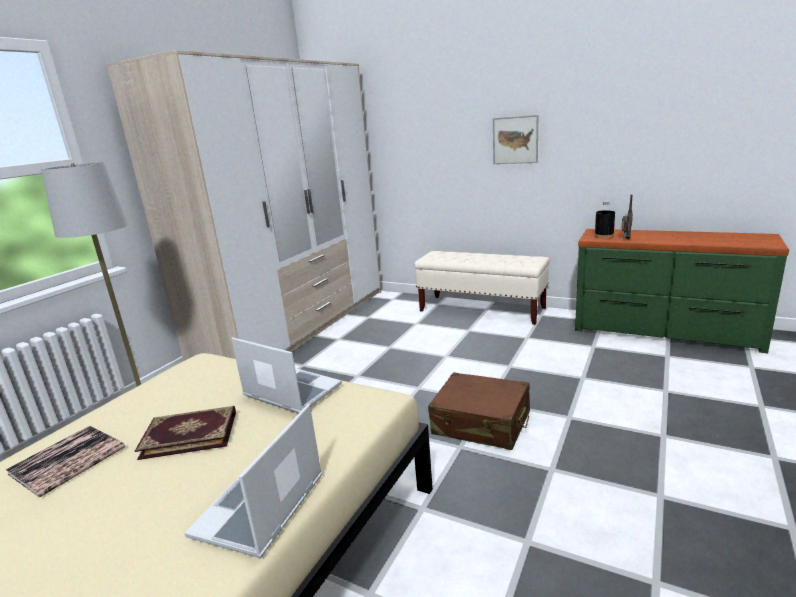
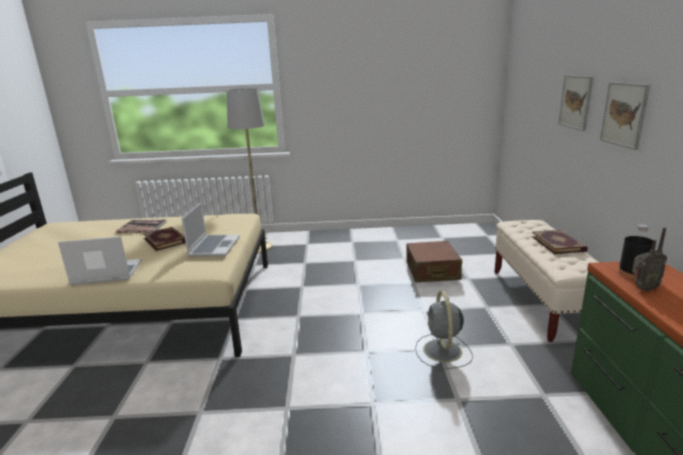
camera: 60 degrees right, 0 degrees up
wardrobe [107,50,381,361] -> none
brown suitcase [428,372,530,450] -> brown suitcase moved to [406,241,462,282]
none -> grey fan [415,291,473,369]
none -> book [531,230,588,254]
none -> picture [559,75,593,131]

